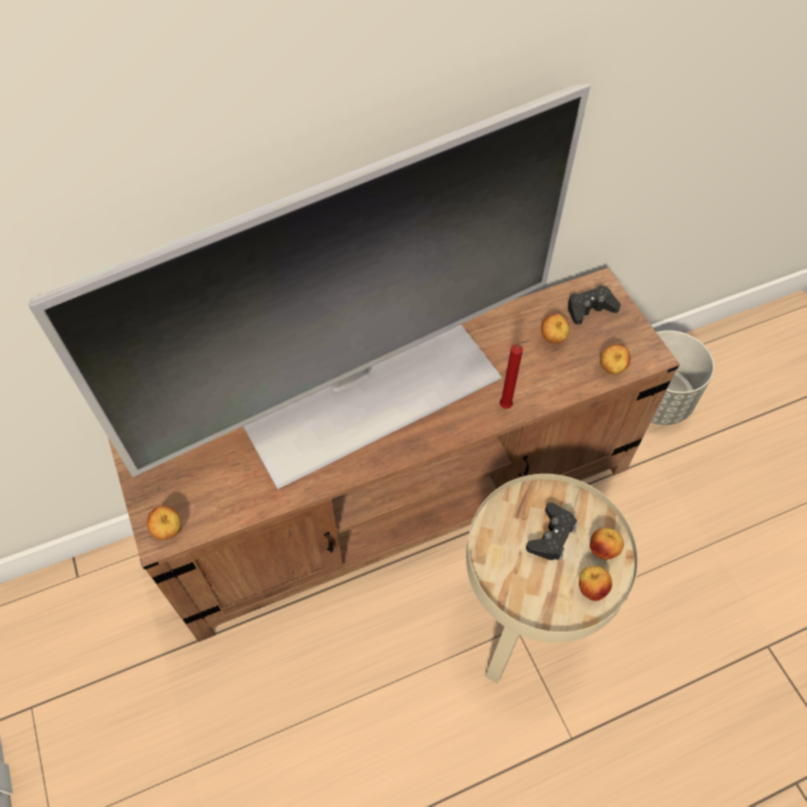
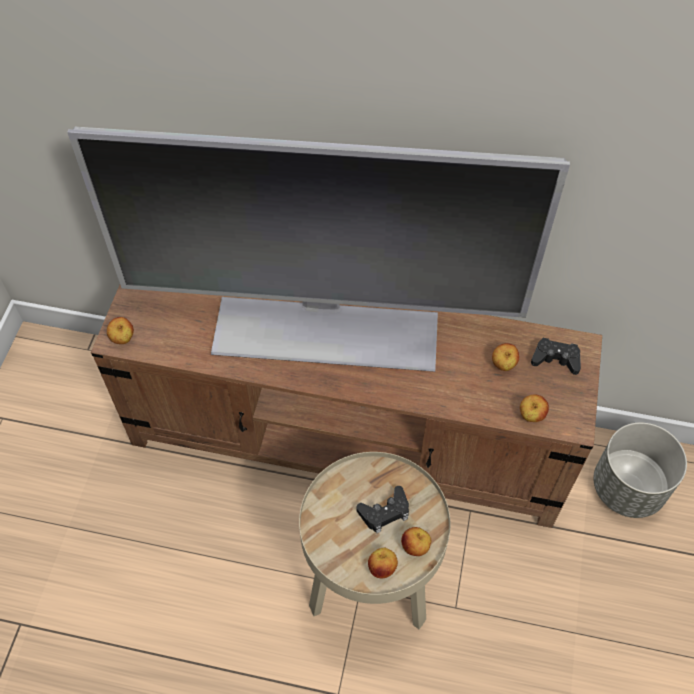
camera: 35 degrees right, 0 degrees up
red candle [499,339,530,409] -> none

